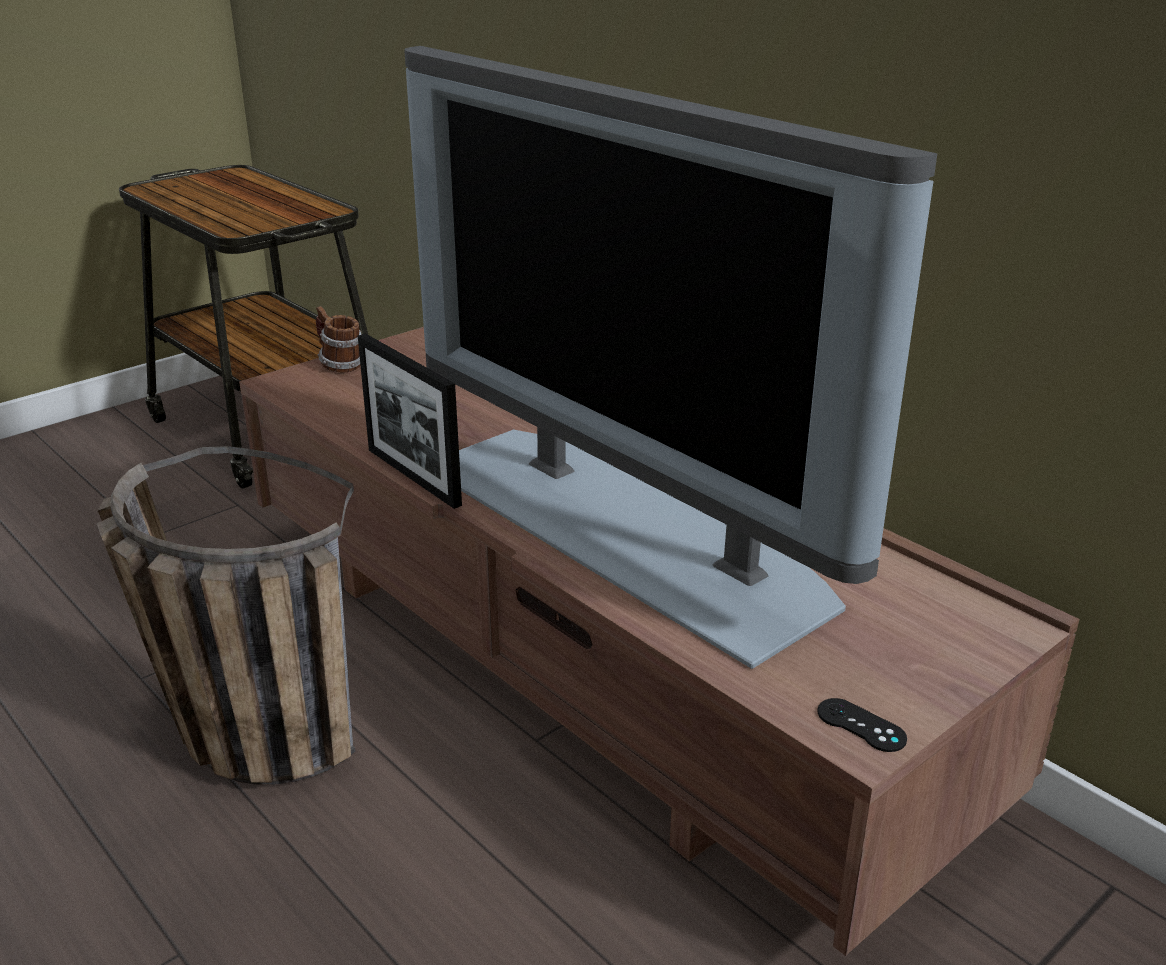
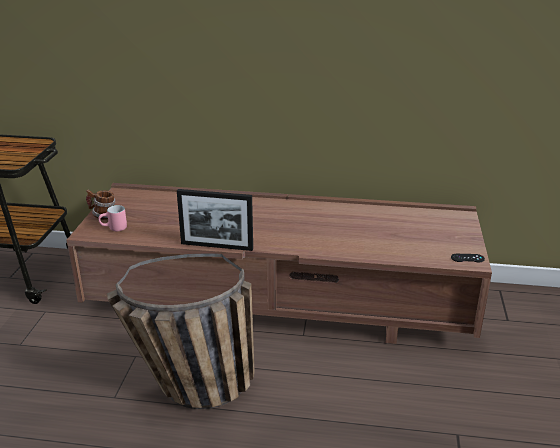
camera: 40 degrees left, 0 degrees up
television [404,46,938,669] -> none
none -> pink mug [98,205,127,231]

